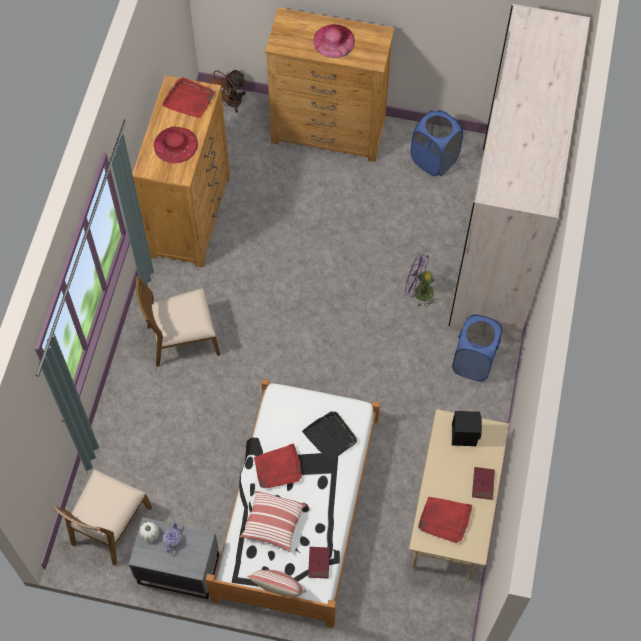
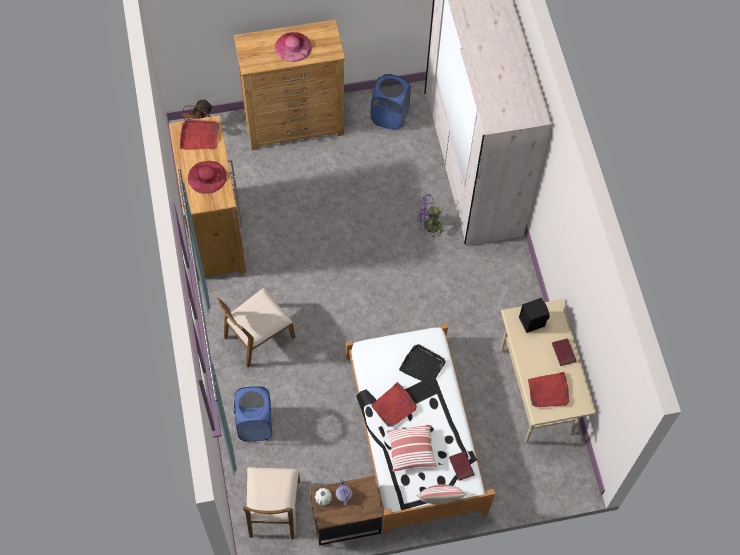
camera: 25 degrees left, 0 degrees up
grey nightstand [129,517,219,599] -> brown nightstand [310,476,383,545]
blue laundry basket [452,314,503,382] -> blue laundry basket moved to [234,386,272,441]

